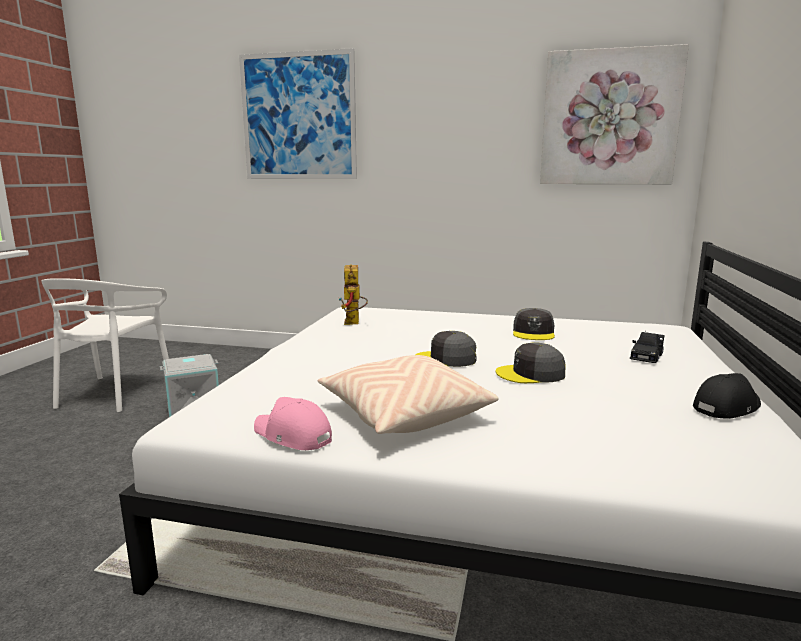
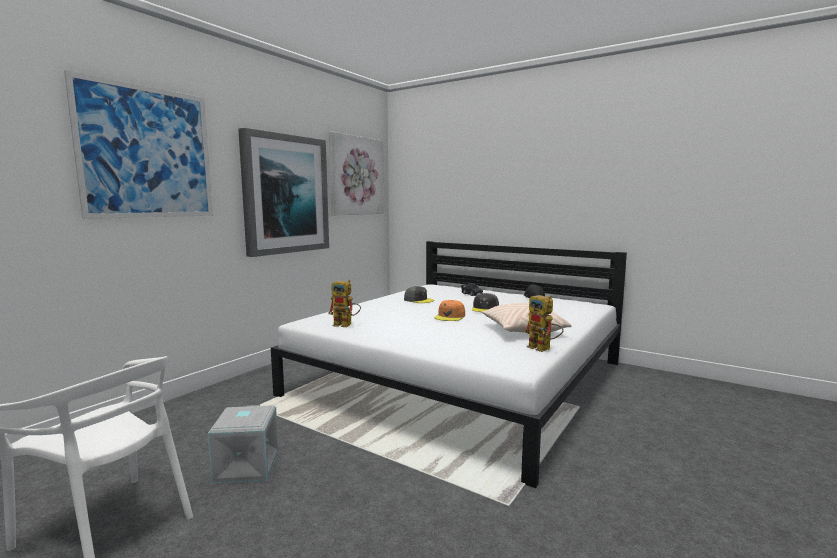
camera: 70 degrees left, 5 degrees down
pink cap [254,397,332,450] -> toy robot [524,295,564,352]
grey cap [415,331,476,367] -> orange cap [435,300,465,321]
none -> picture [238,128,329,257]

